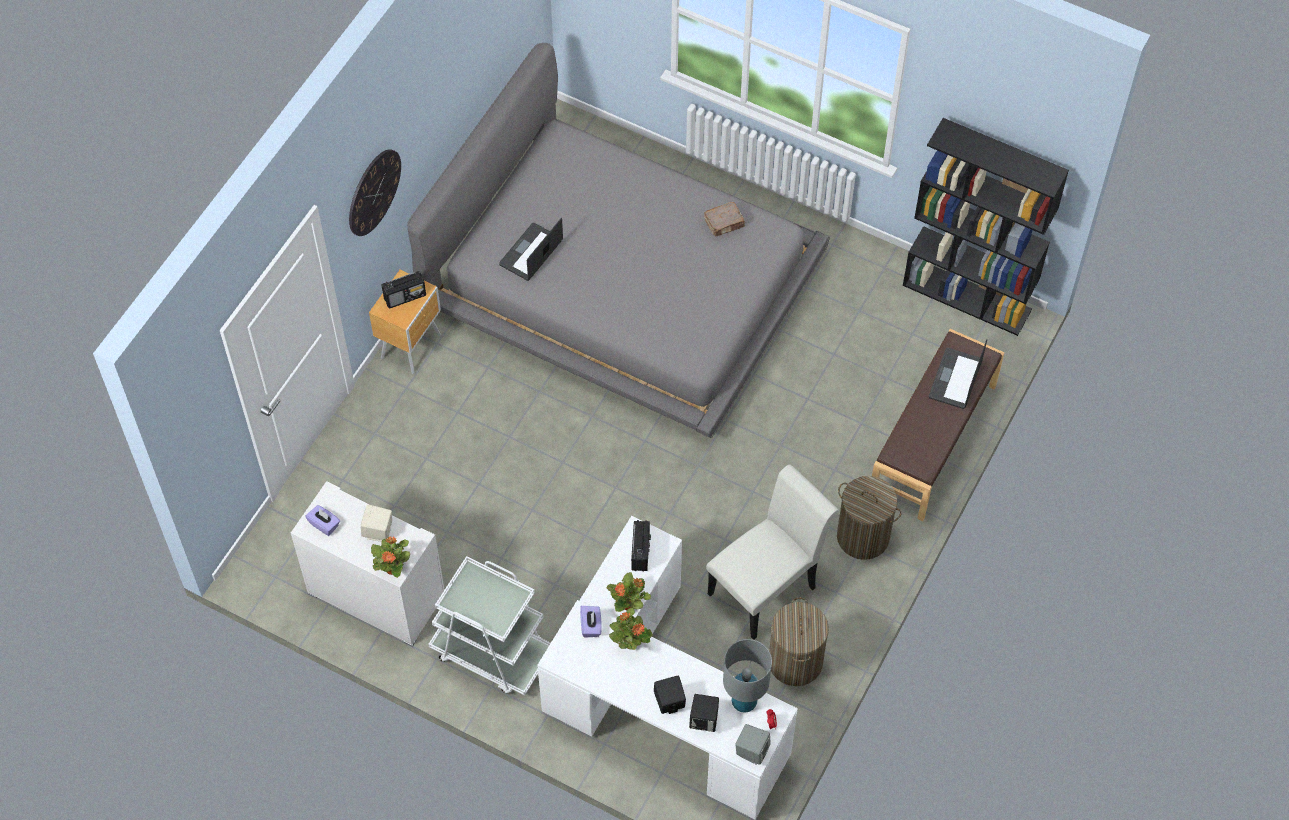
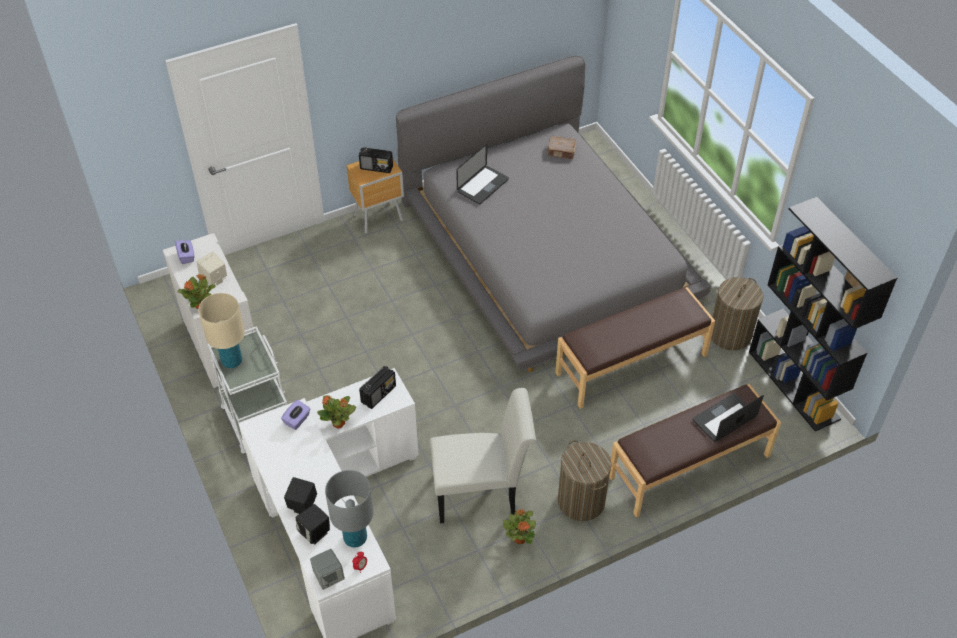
camera: 35 degrees right, 10 degrees down
wall clock [349,149,401,236] -> none
laptop [499,218,563,281] -> laptop turned 150 degrees clockwise [456,144,509,204]
potted plant [609,608,653,650] -> potted plant moved to [503,509,536,544]
brown book [704,202,745,236] -> brown book moved to [548,136,576,159]
laundry basket [769,597,829,686] -> laundry basket moved to [711,277,763,350]
none -> beige table lamp [198,293,245,368]
none -> brown bench [555,287,715,409]

